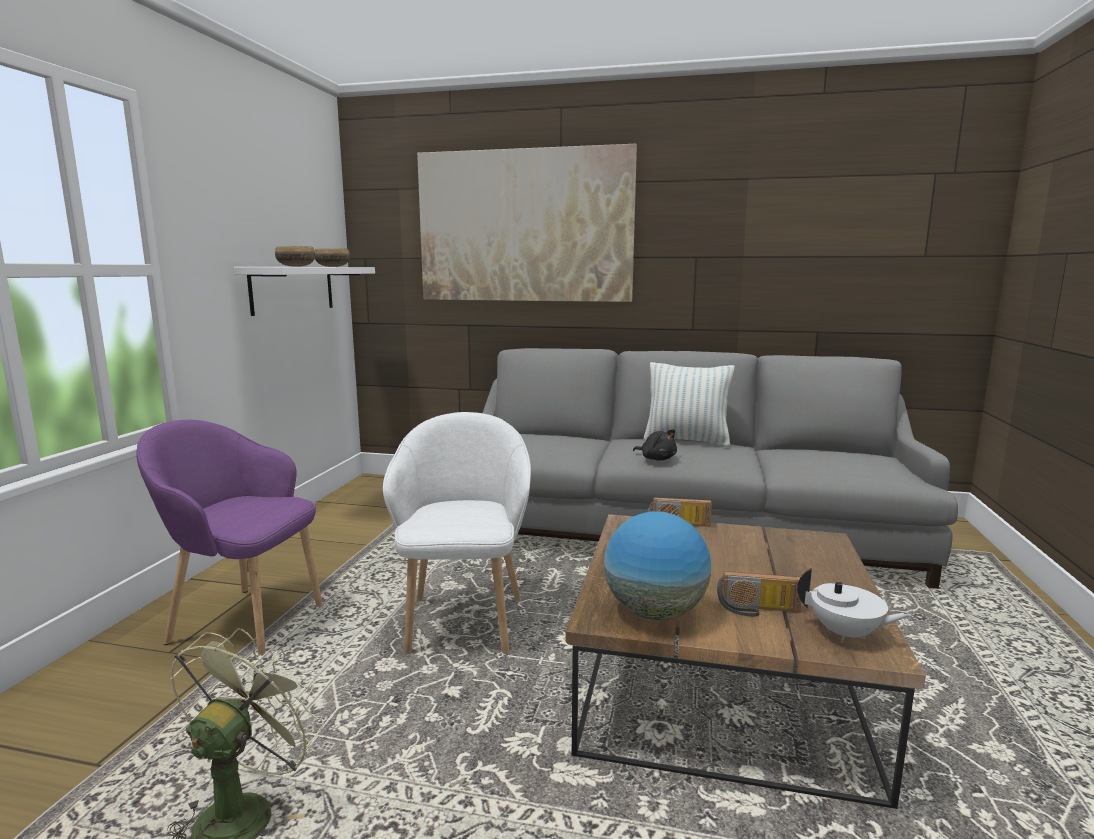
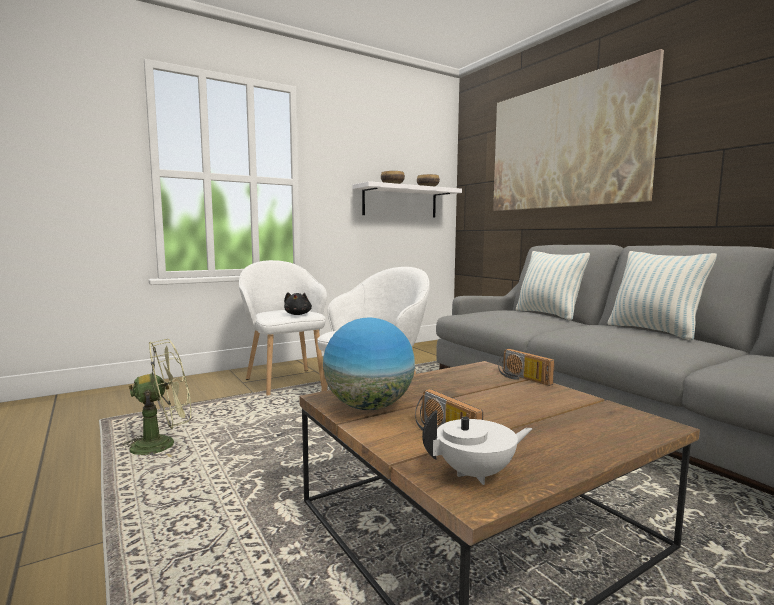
camera: 45 degrees right, 5 degrees down
purple armchair [136,420,323,655] -> white armchair [239,260,327,395]
black plush toy [633,429,677,460] -> black plush toy moved to [284,292,312,315]
white teapot [797,568,911,643] -> white teapot turned 90 degrees counterclockwise [422,410,532,485]
none -> pillow [516,251,590,320]

